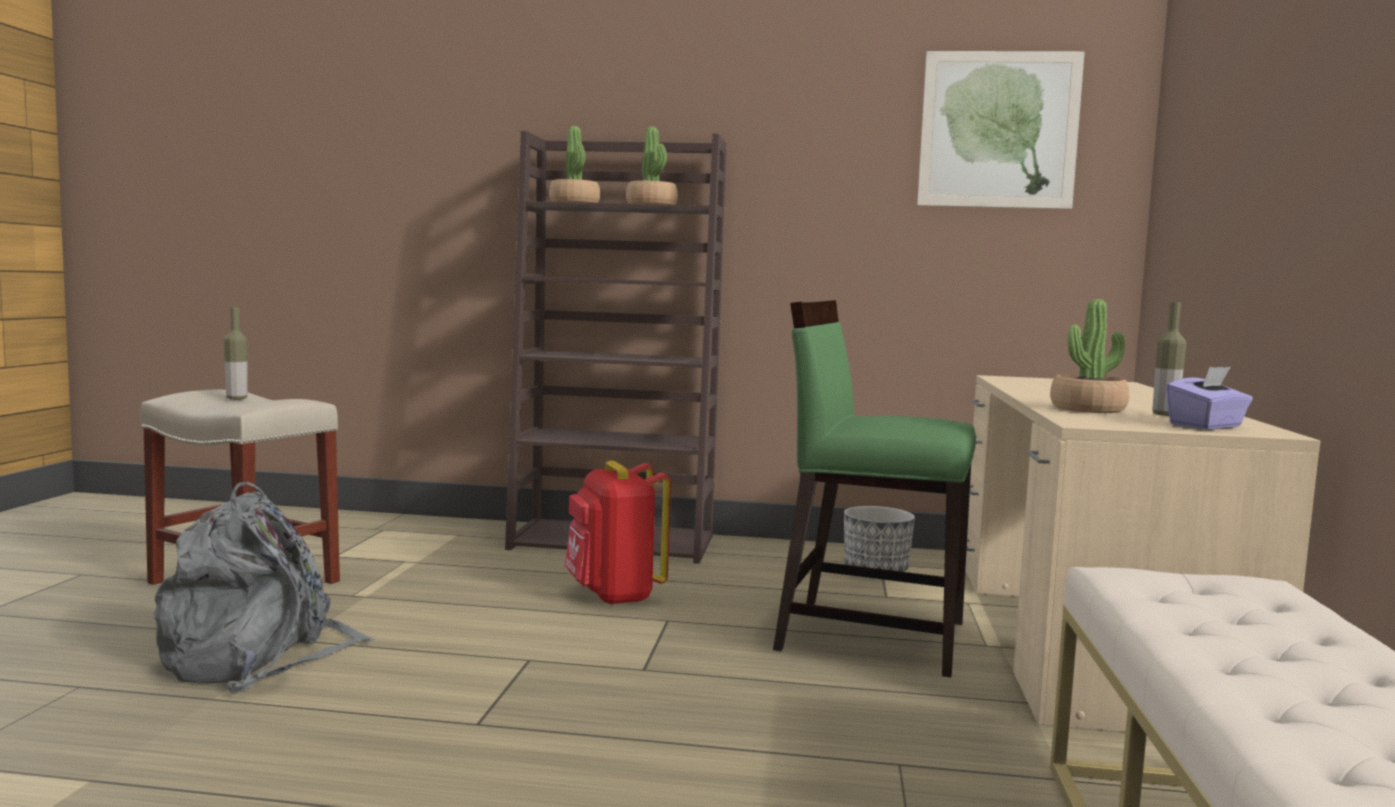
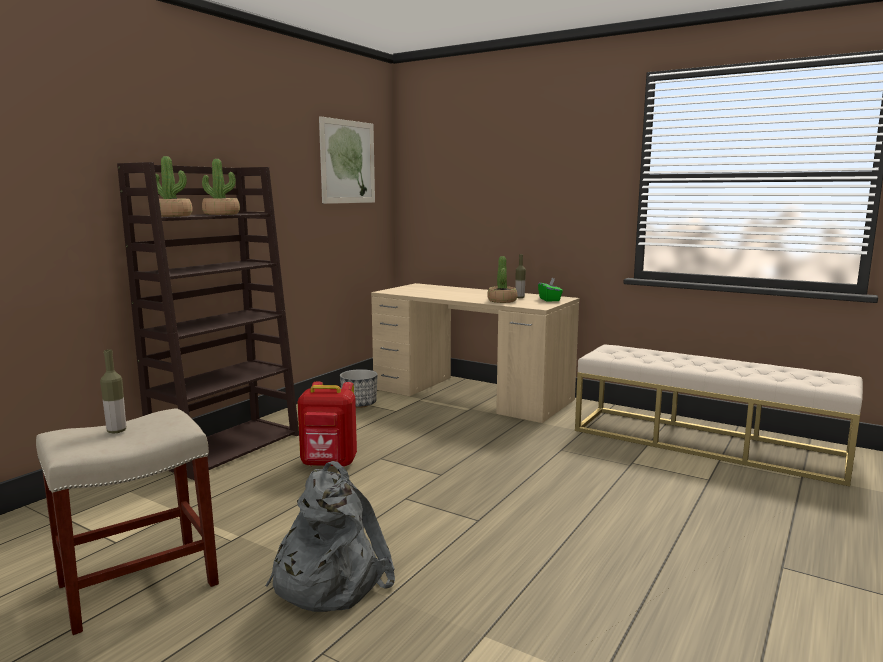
camera: 65 degrees left, 5 degrees up
green chair [773,300,976,678] -> none
purple tissue box [1166,367,1253,430] -> green tissue box [538,278,563,301]

